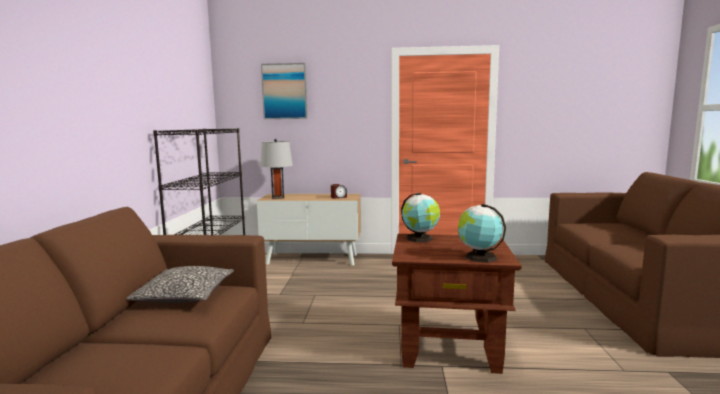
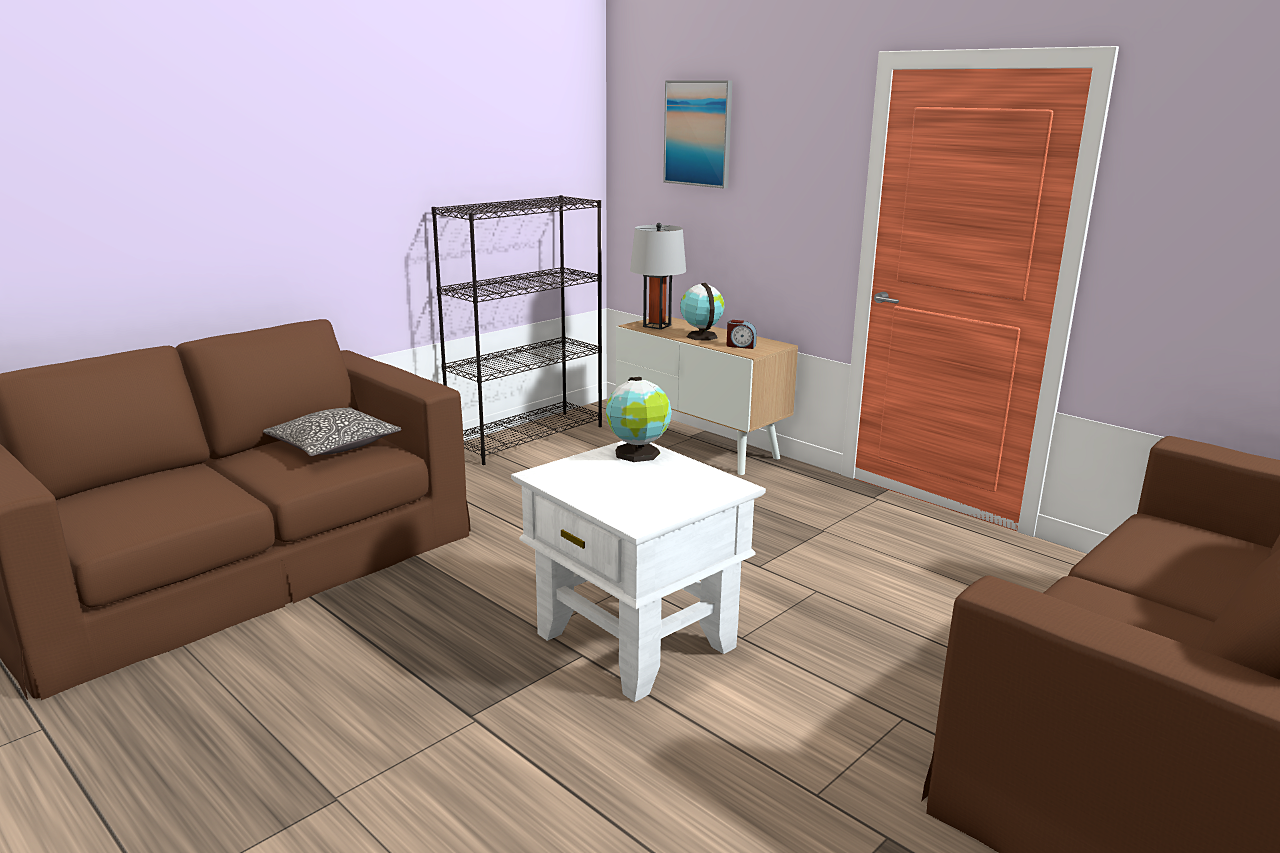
camera: 40 degrees right, 10 degrees up
brown side table [392,234,522,374] -> white side table [511,441,766,702]
globe [458,204,506,263] -> globe moved to [680,283,724,341]

